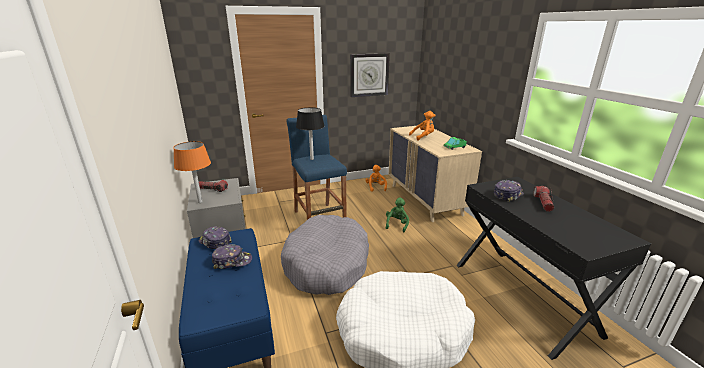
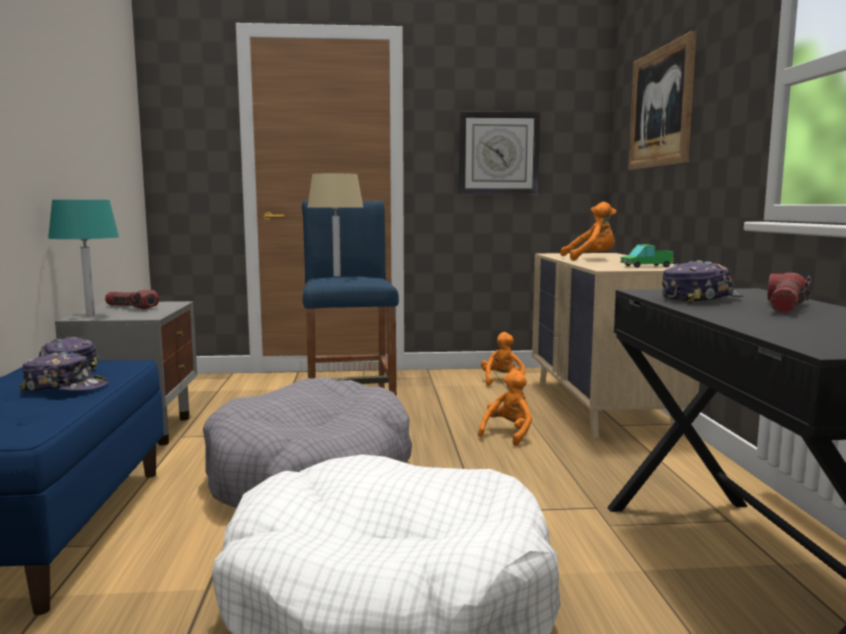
camera: 15 degrees right, 15 degrees down
orange table lamp [173,141,211,203] -> turquoise table lamp [48,200,119,316]
black table lamp [296,108,325,160] -> beige table lamp [307,173,363,277]
green plush toy [386,197,409,232] -> orange plush toy [478,370,532,446]
none -> picture [628,31,697,169]

